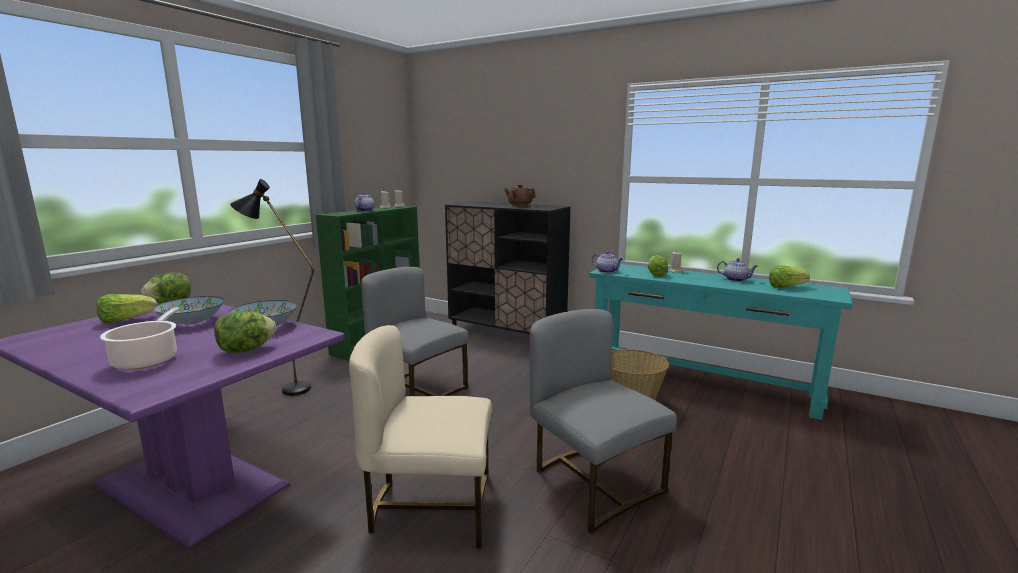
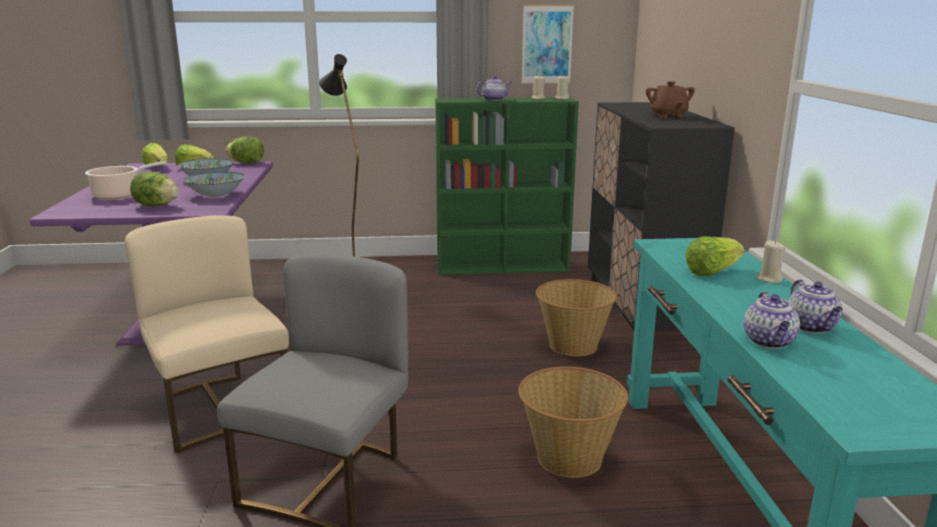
camera: 55 degrees right, 5 degrees up
grey chair [361,267,469,396] -> none
teapot [592,251,623,273] -> teapot moved to [744,291,800,349]
lettuce [769,265,810,288] -> lettuce moved to [142,143,168,166]
none -> picture [522,5,574,84]
none -> basket [536,279,617,356]

